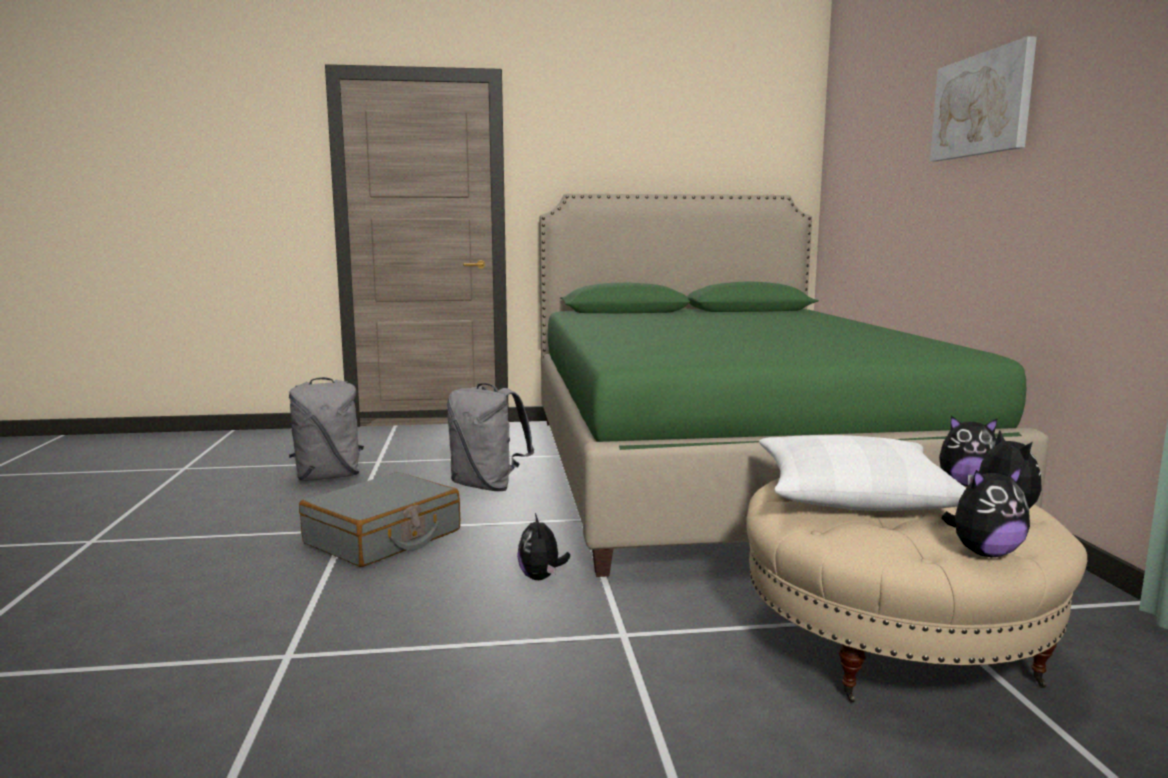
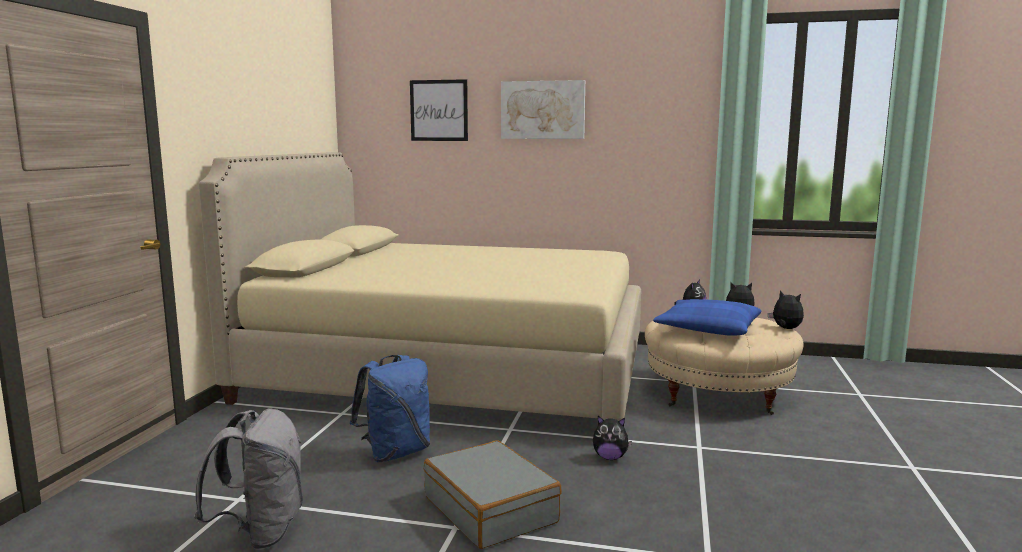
camera: 70 degrees left, 0 degrees up
grey backpack [447,383,534,491] -> blue backpack [350,355,430,462]
green bed [539,194,1049,577] -> beige bed [199,152,641,421]
white pillow [759,435,966,511] -> blue pillow [653,299,761,336]
plush toy [941,466,1030,557] -> plush toy turned 45 degrees counterclockwise [768,290,804,329]
none -> picture [410,79,468,141]

